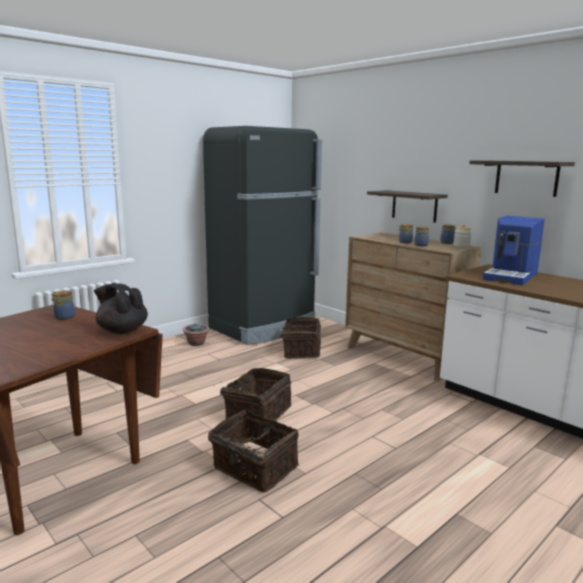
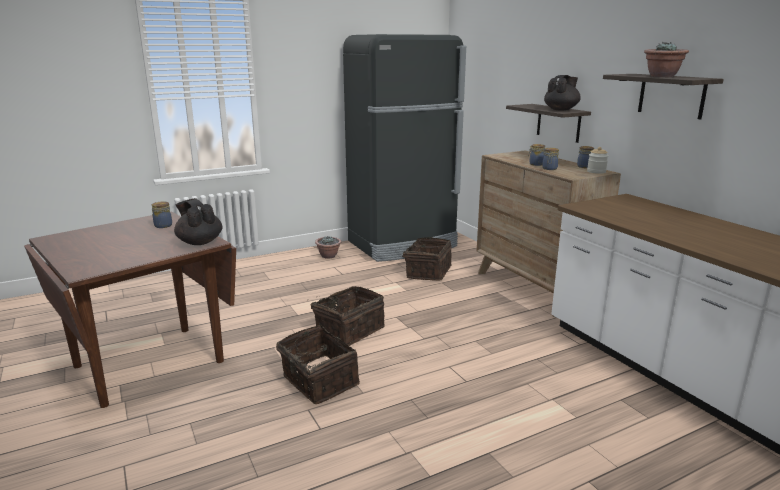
camera: 15 degrees right, 5 degrees up
coffee machine [483,216,545,285] -> none
none -> black teapot [544,75,581,110]
none -> potted plant [644,42,689,77]

